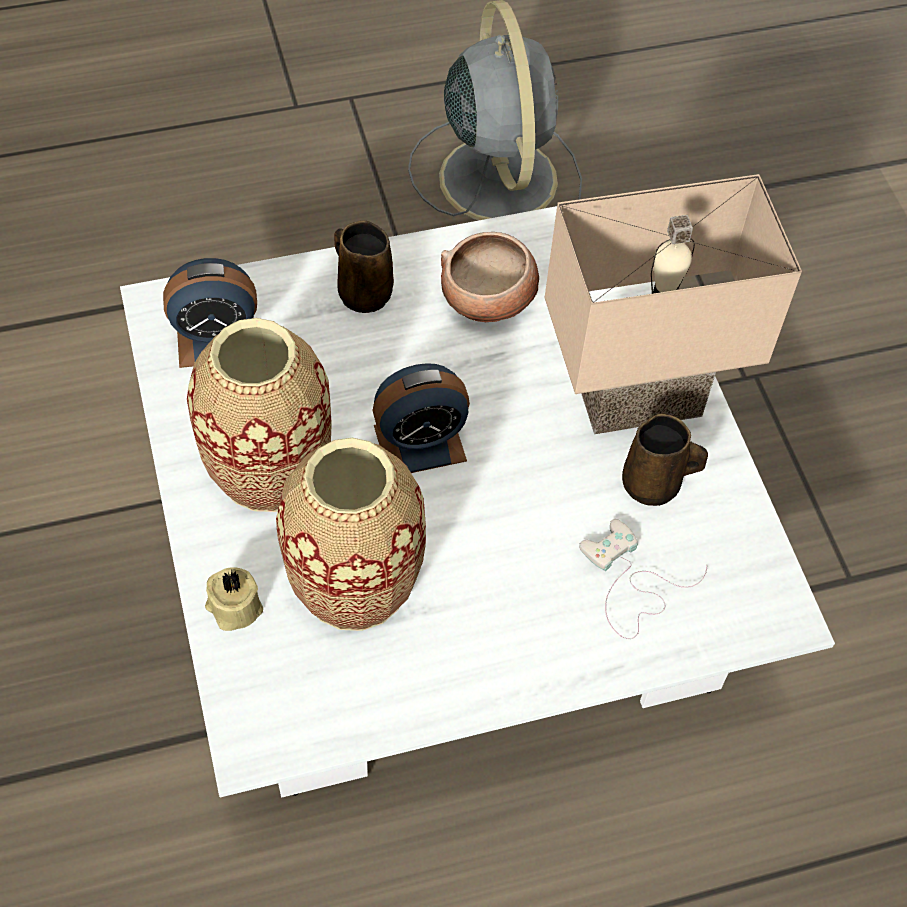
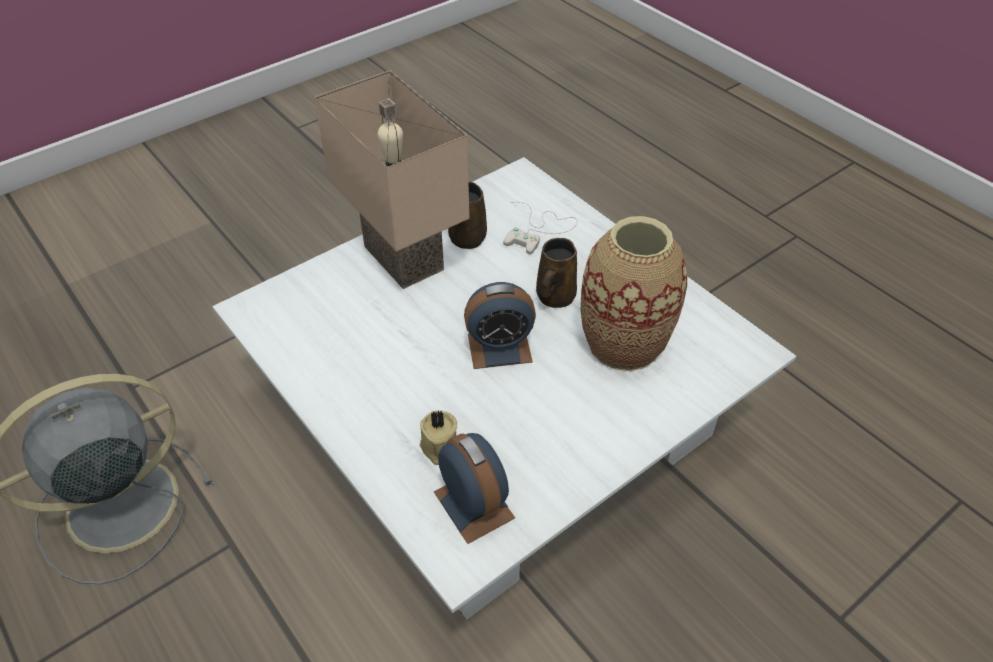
camera: 110 degrees left, 10 degrees down
vase [187,318,332,512] -> none
beige candle [205,567,263,631] -> beige candle moved to [420,410,457,465]
brown mug [334,220,394,313] -> brown mug moved to [536,238,577,308]
alarm clock [372,363,470,473] -> alarm clock turned 120 degrees clockwise [464,282,536,369]
bowl [441,232,539,322] -> none

